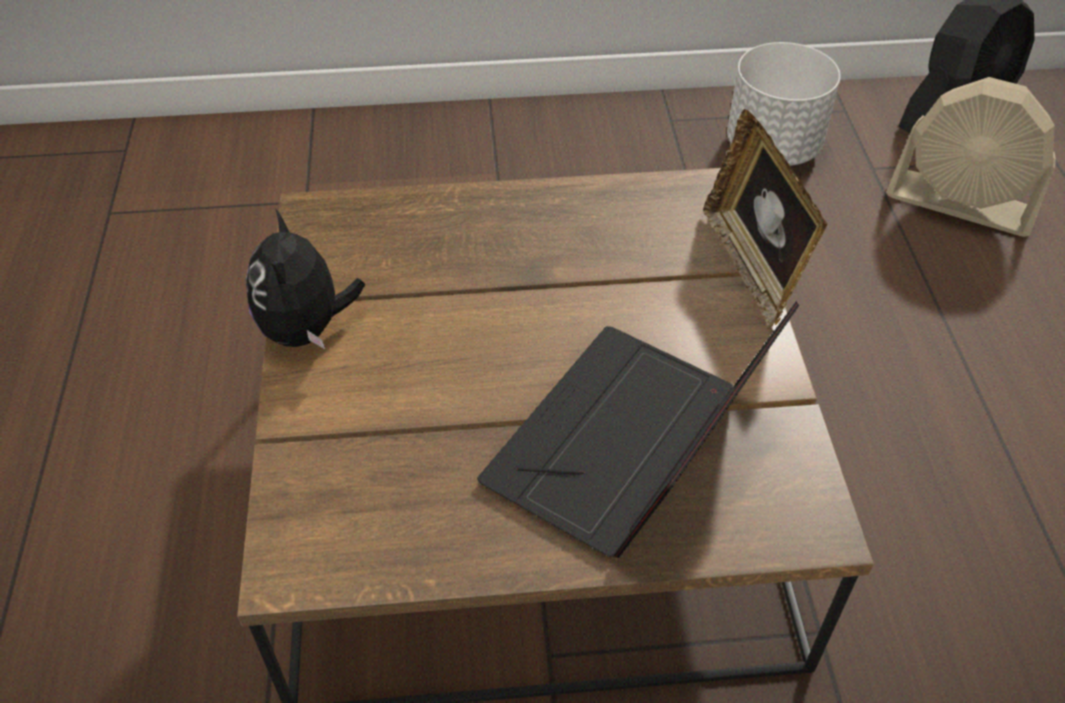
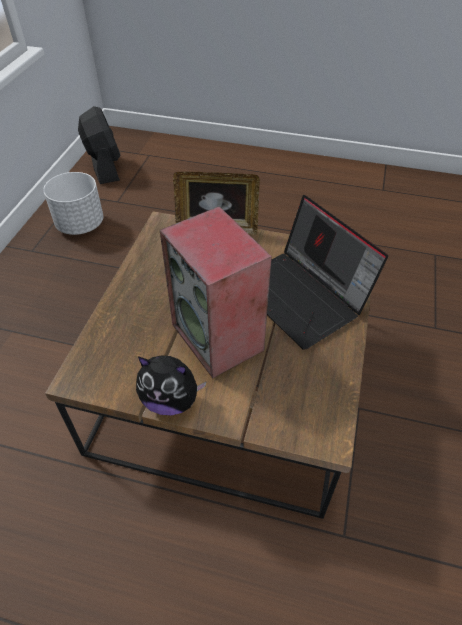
camera: 70 degrees left, 0 degrees up
beige fan [886,77,1056,237] -> none
none -> speaker [160,206,272,378]

